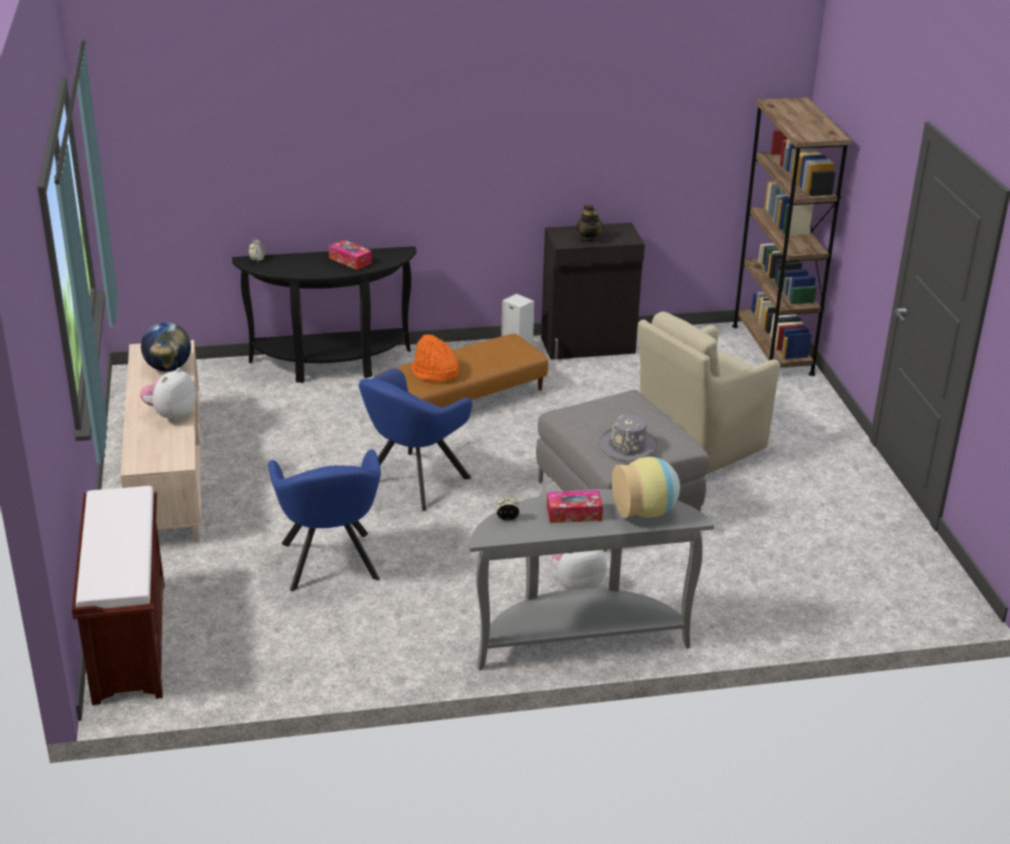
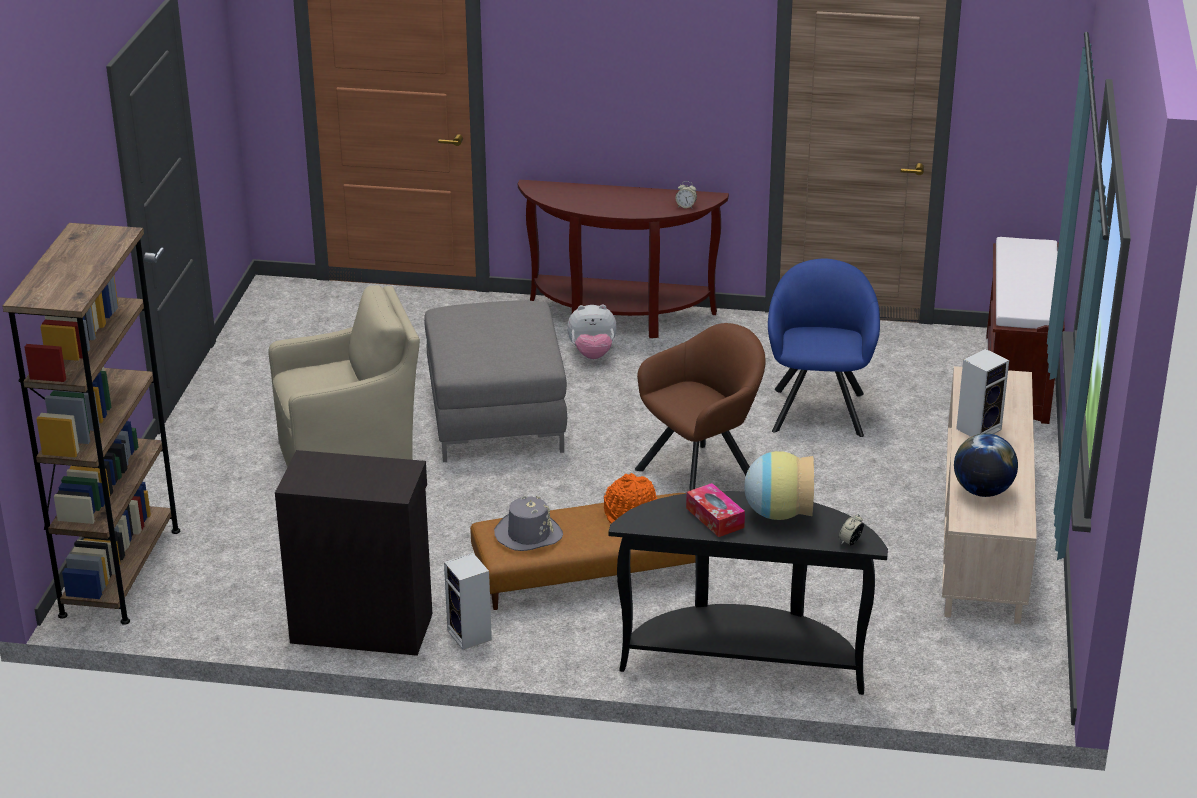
camera: 160 degrees left, 0 degrees up
plush toy [140,368,196,422] -> speaker [956,349,1009,437]
blue armchair [359,369,473,511] -> brown armchair [635,323,766,491]
grey console table [469,489,714,670] -> brown console table [518,180,729,338]
tissue box [547,490,603,523] -> none
teapot [576,204,603,242] -> none
grey hat [599,414,658,461] -> grey hat moved to [494,496,563,551]
vase [612,457,680,518] -> vase moved to [744,451,814,520]

